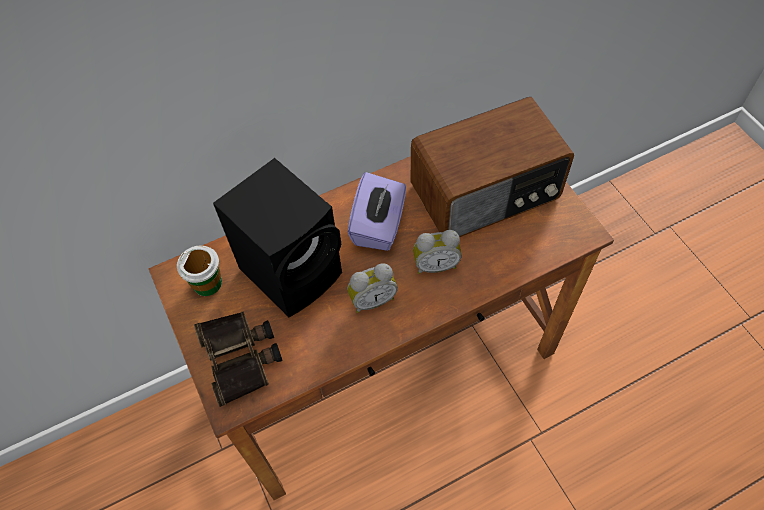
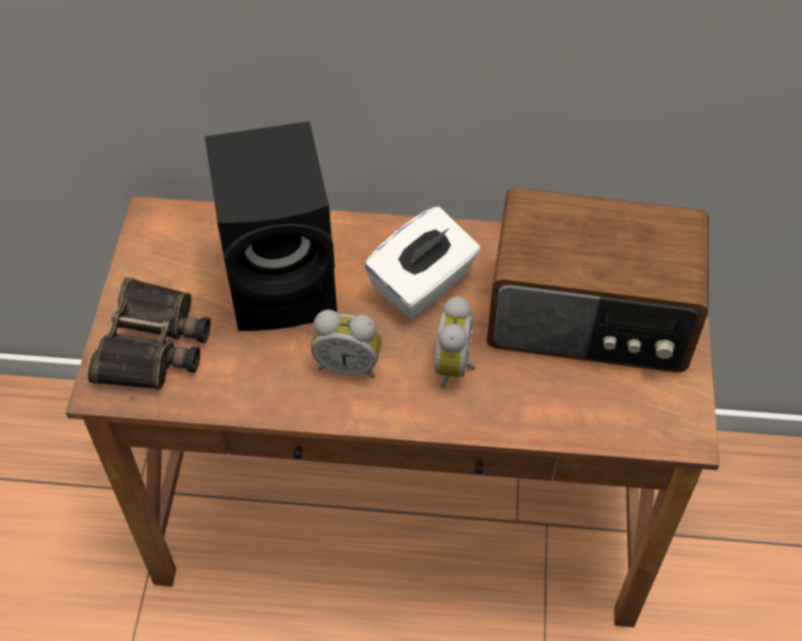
camera: 30 degrees right, 5 degrees down
cup [177,245,222,296] -> none
purple tissue box [347,172,406,251] -> white tissue box [364,207,480,319]
alarm clock [413,230,462,274] -> alarm clock turned 75 degrees clockwise [434,296,476,388]

